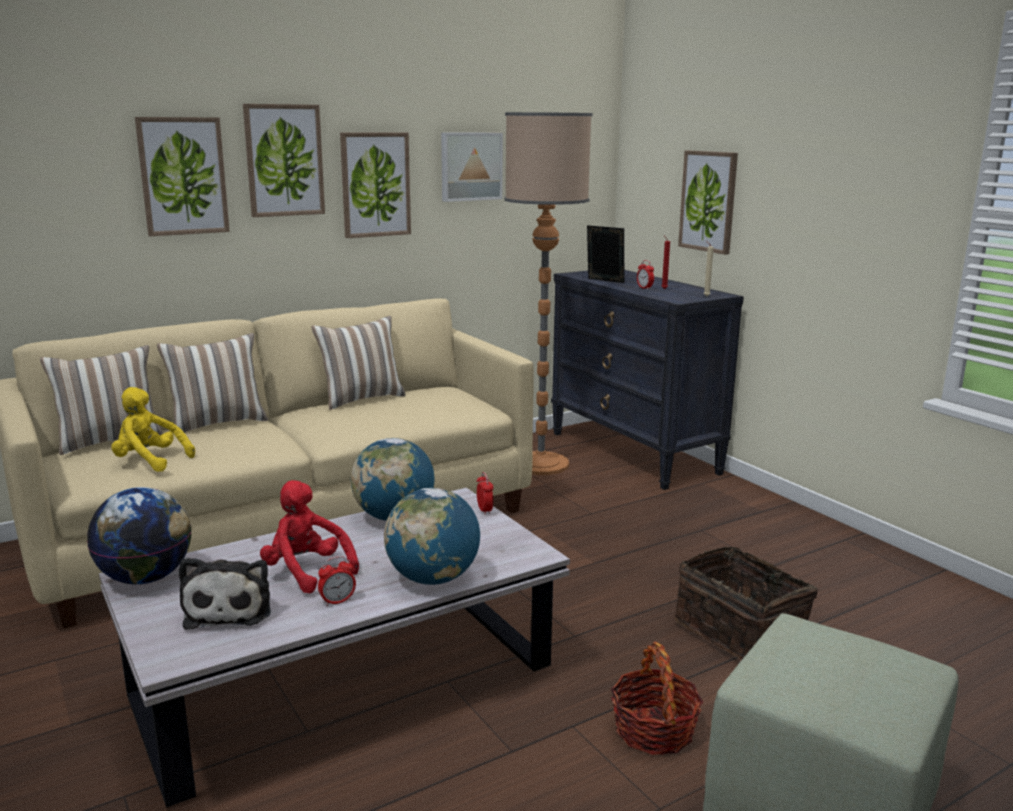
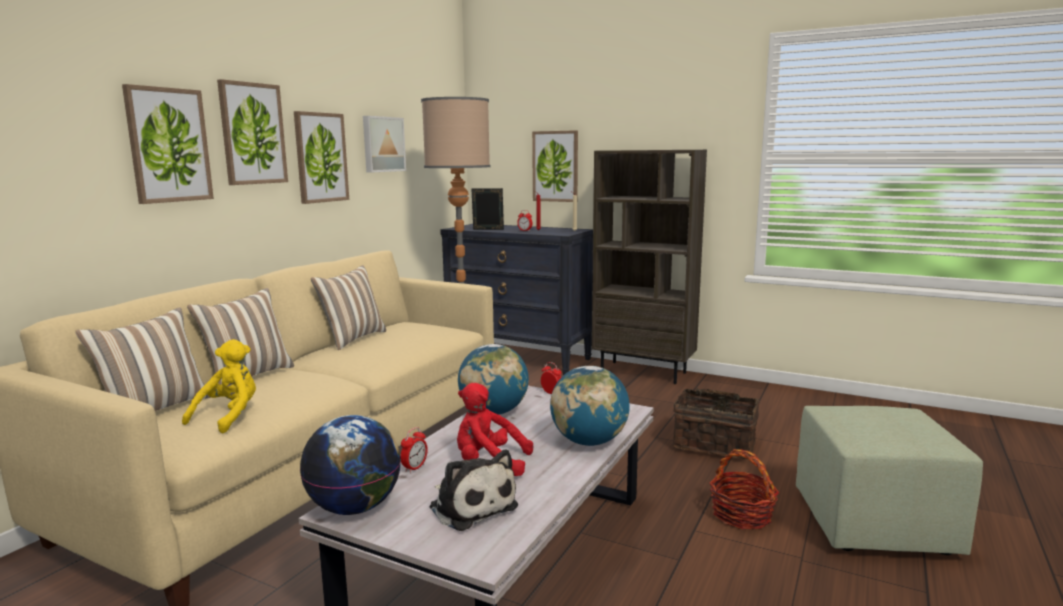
camera: 30 degrees left, 5 degrees down
yellow plush toy [111,387,195,472] -> yellow plush toy turned 120 degrees clockwise [182,339,256,433]
alarm clock [318,556,356,606] -> alarm clock moved to [400,427,428,473]
none -> brown bookcase [592,150,707,384]

